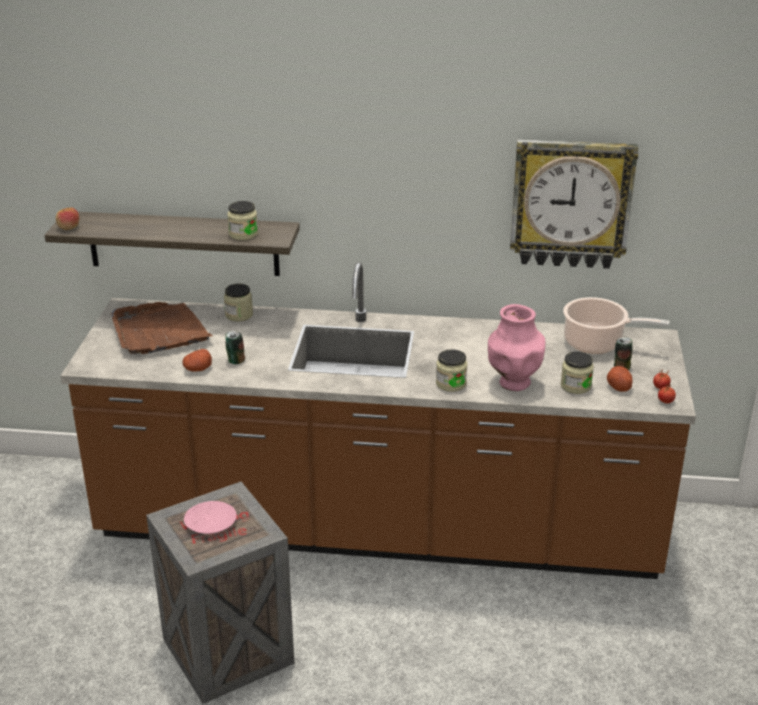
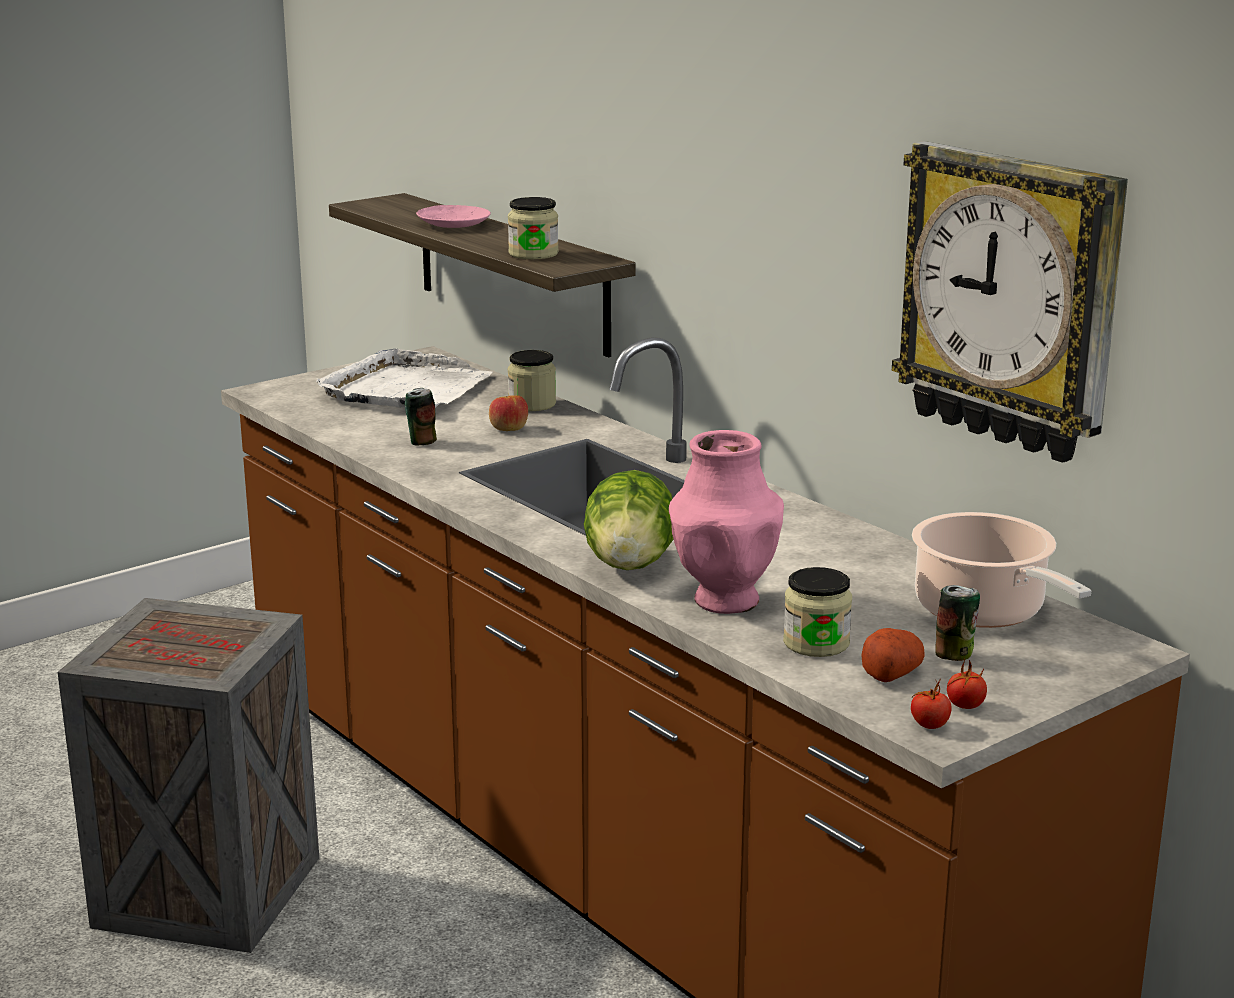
camera: 45 degrees right, 10 degrees down
apple [56,207,79,230] -> apple moved to [489,395,528,431]
brown tray [111,302,212,354] -> white tray [316,349,493,408]
potato [183,349,212,372] -> none
pink plate [184,501,237,534] -> pink plate moved to [416,205,491,228]
jar [436,349,467,392] -> lettuce [584,470,674,570]

